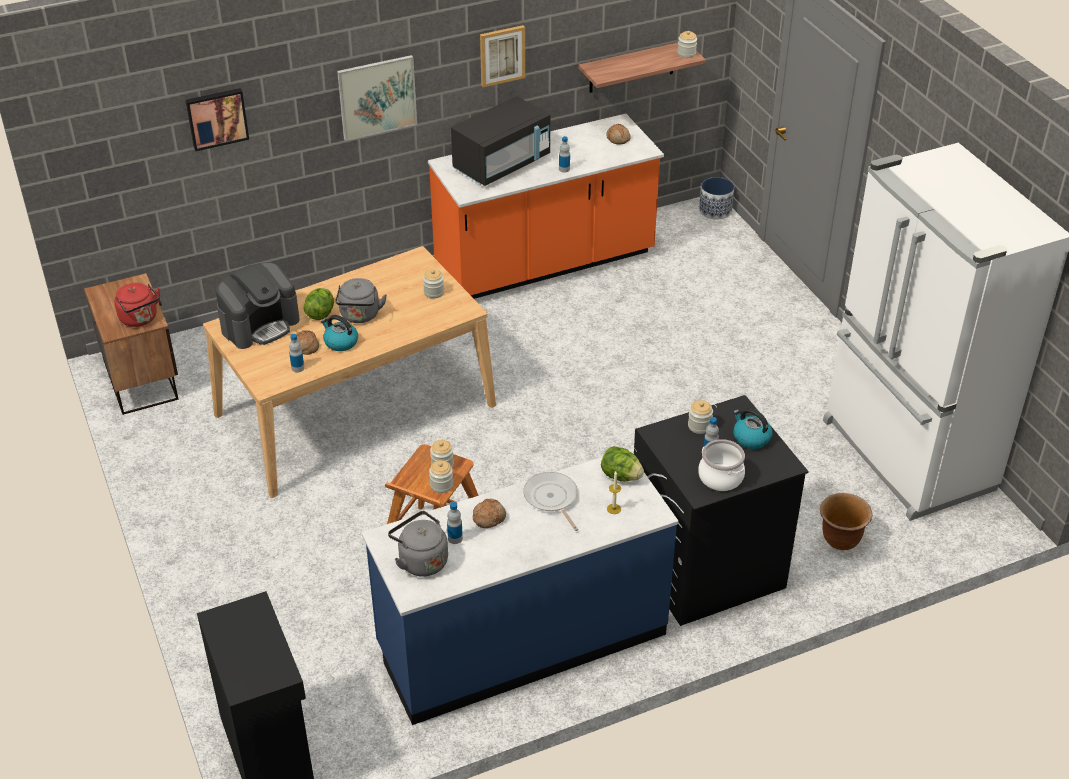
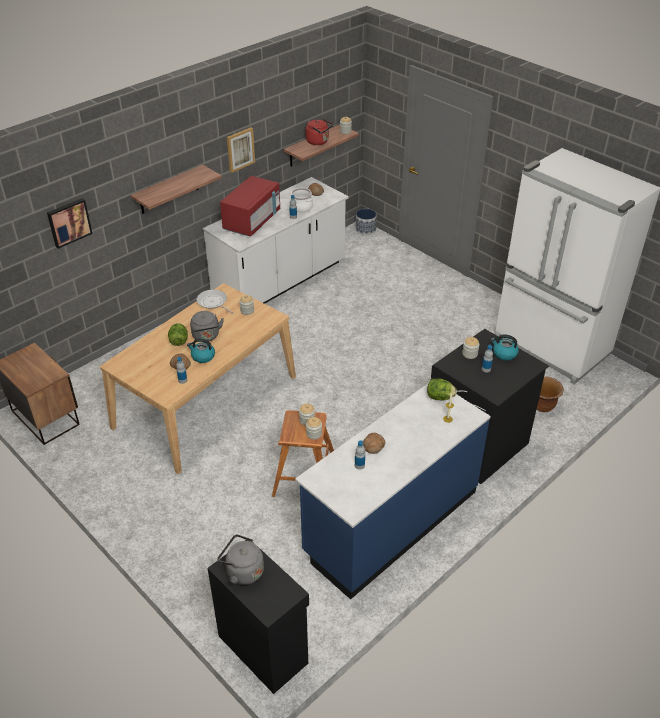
camera: 20 degrees left, 0 degrees up
red kettle [114,283,160,327] -> red kettle moved to [306,118,333,145]
coffee machine [216,262,300,349] -> none
picture [337,55,417,141] -> shelf [130,165,222,214]
grey kettle [388,511,448,576] -> grey kettle moved to [217,534,264,585]
orange counter [428,114,664,299] -> white counter [203,177,349,304]
black microwave [451,96,550,186] -> red microwave [220,176,280,236]
frying pan [523,472,578,531] -> frying pan moved to [197,289,233,314]
cooking pot [698,439,745,491] -> cooking pot moved to [290,188,313,212]

